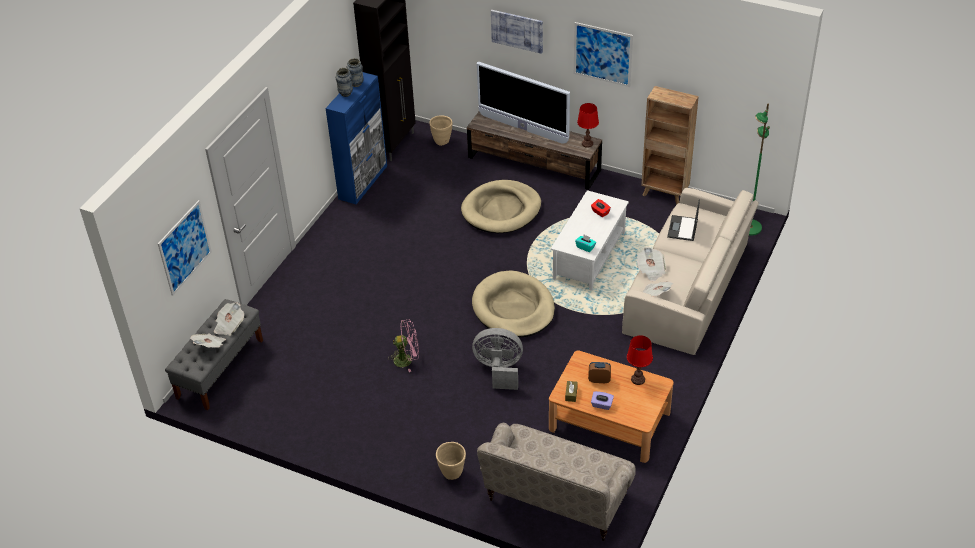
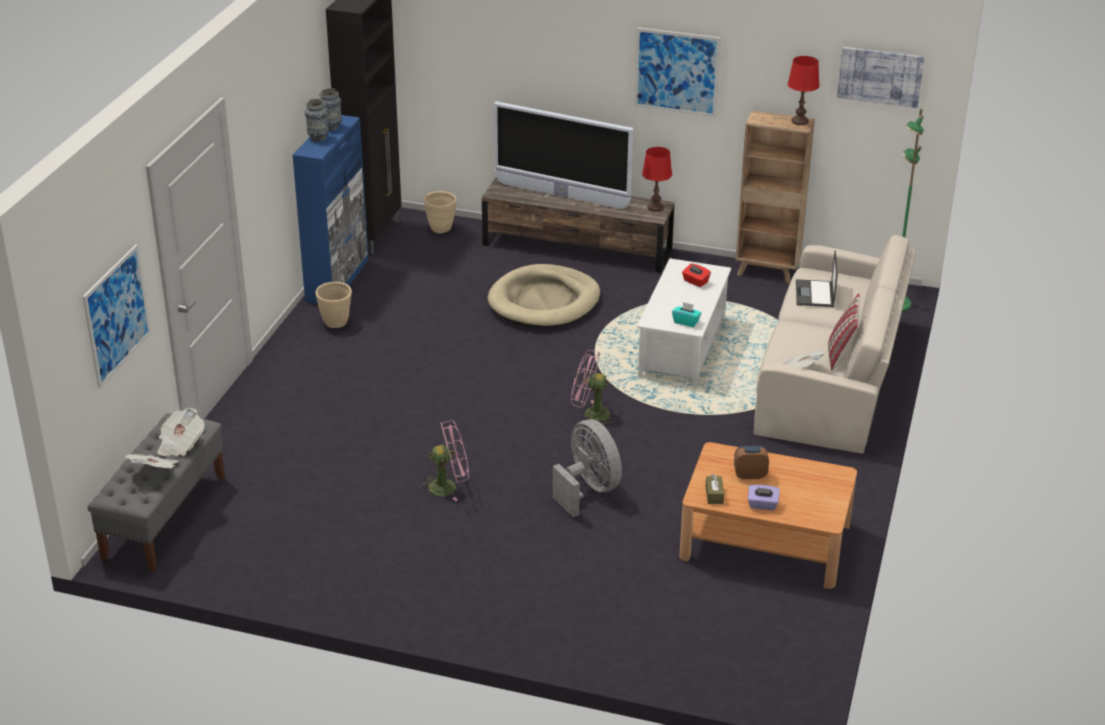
camera: 10 degrees left, 10 degrees down
beige planter [436,442,466,480] -> beige planter moved to [315,282,352,328]
beige dog bed [472,270,555,337] -> pink fan [571,350,616,426]
grey fan [472,328,523,390] -> grey fan turned 60 degrees clockwise [553,419,622,517]
beige sofa [477,423,636,541] -> none
picture [491,10,543,54] -> picture moved to [837,47,925,108]
red table lamp [627,335,653,385] -> red table lamp moved to [788,56,820,125]
newspaper [637,247,666,282] -> none
none -> pillow [828,293,860,370]

